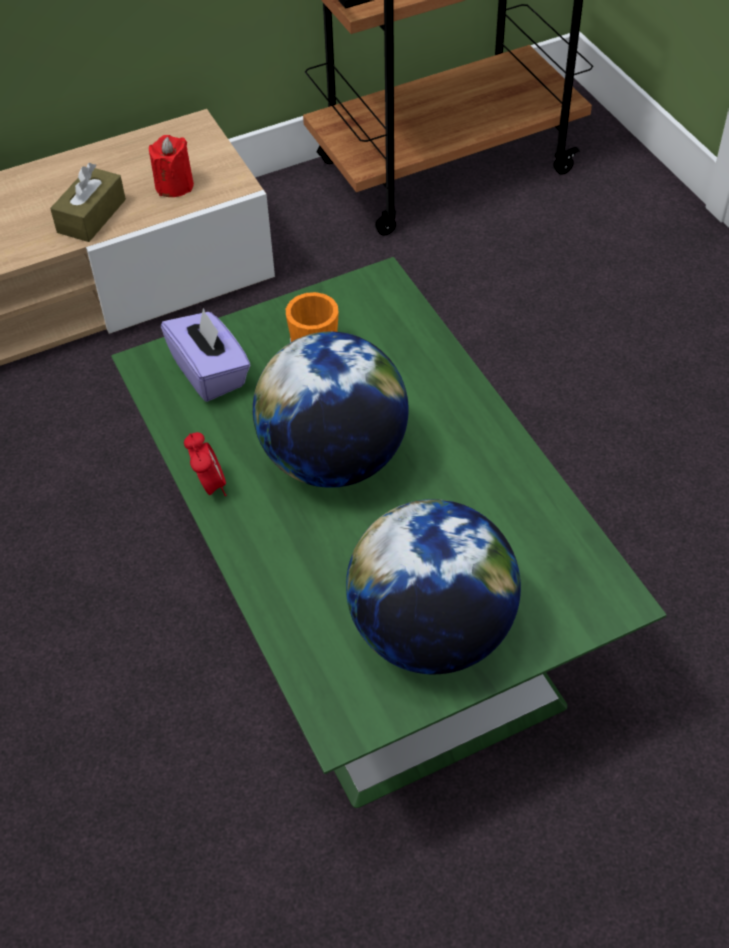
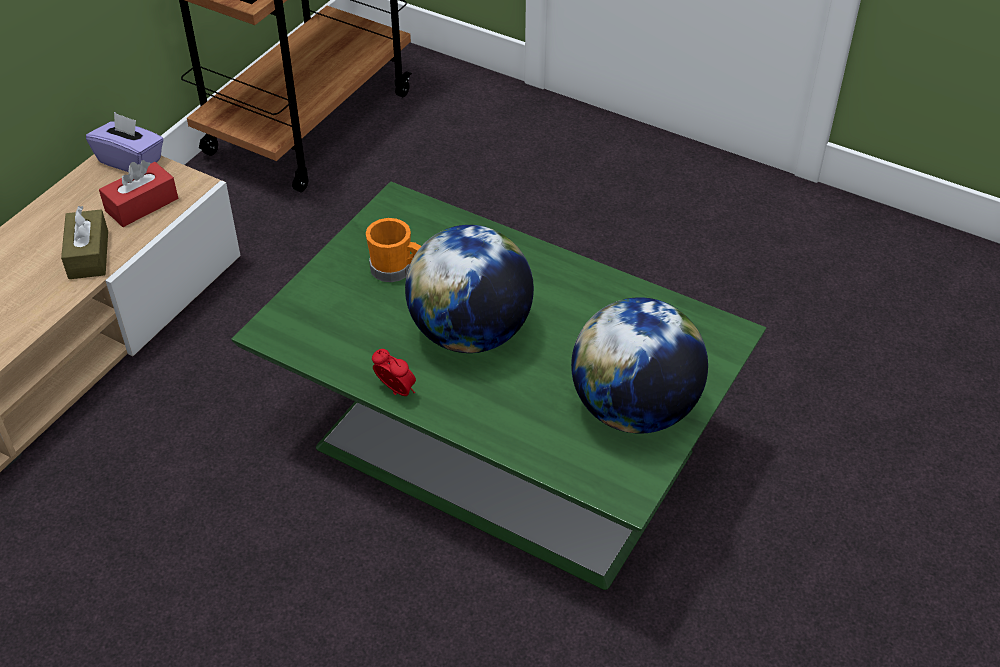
camera: 35 degrees left, 5 degrees down
red candle [149,135,194,197] -> red tissue box [99,160,178,227]
purple tissue box [161,308,251,402] -> purple tissue box moved to [86,112,164,172]

